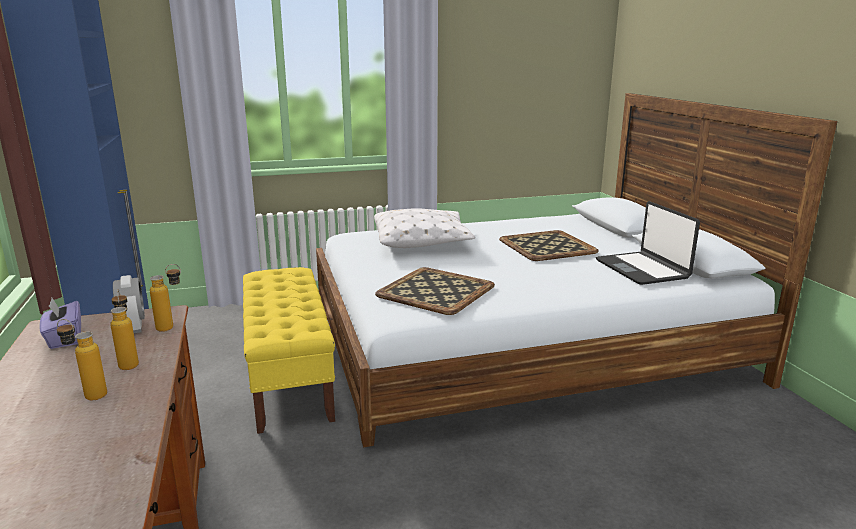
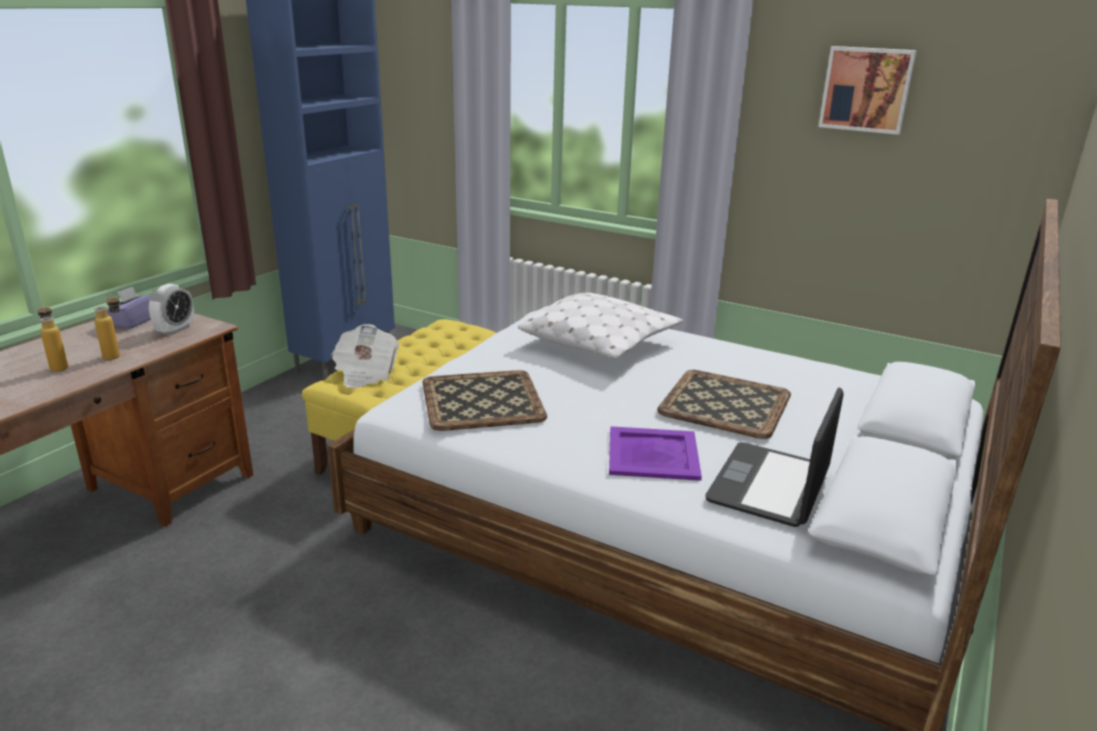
camera: 45 degrees right, 5 degrees up
bottle [150,264,181,332] -> none
none -> newspaper [331,324,399,388]
none -> purple tray [609,426,702,481]
none -> picture [818,46,917,135]

